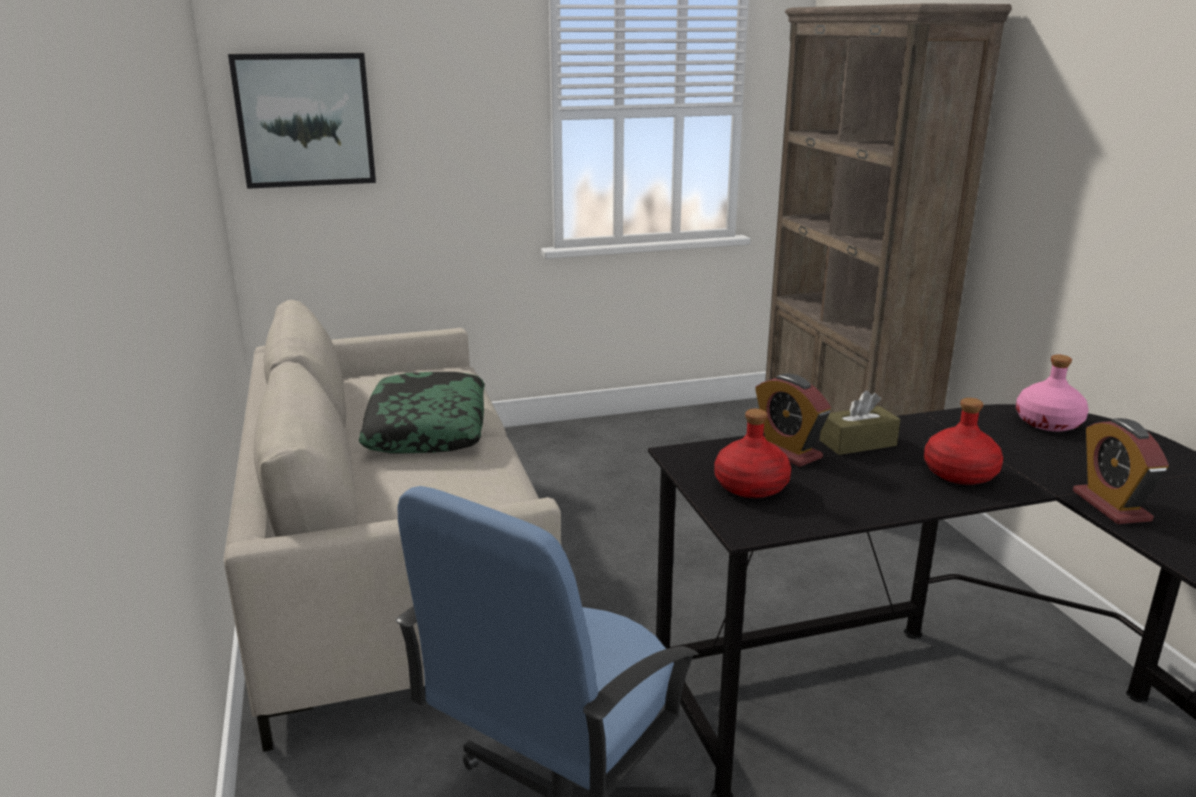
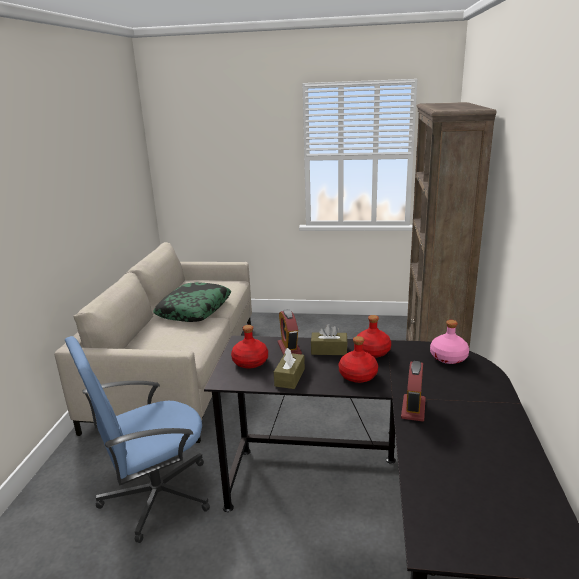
camera: 25 degrees right, 0 degrees up
picture [228,53,376,189] -> none
none -> brown tissue box [274,348,305,389]
none -> red bottle [357,315,391,358]

